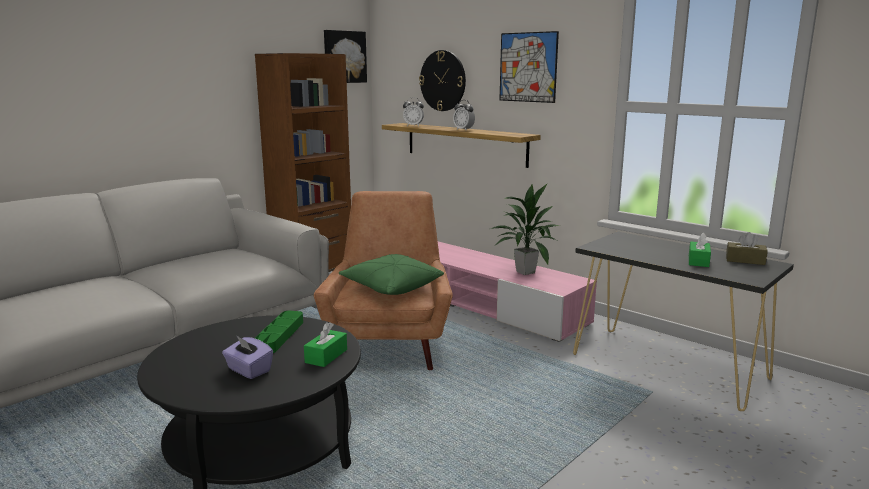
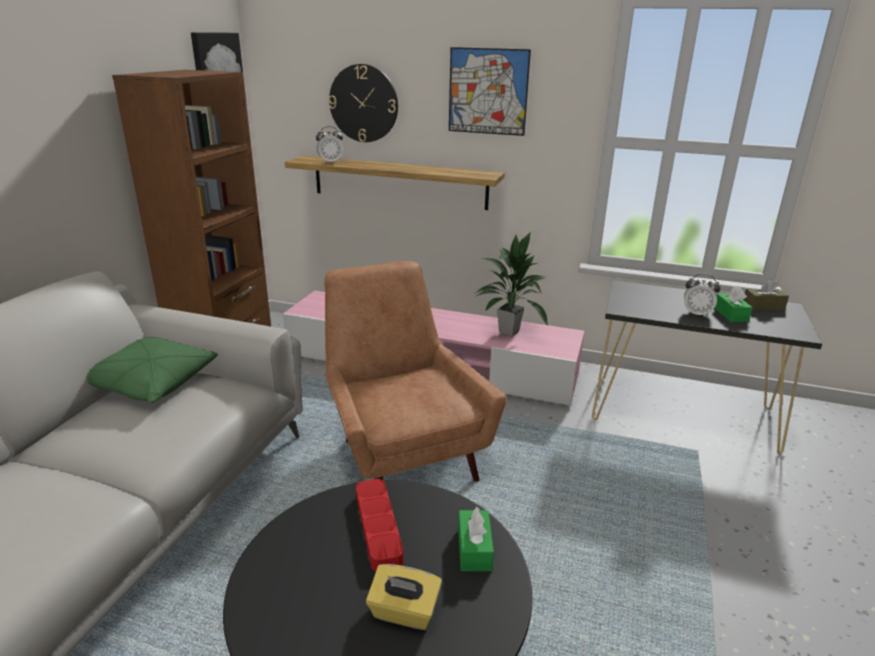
camera: 25 degrees left, 10 degrees up
purple tissue box [222,335,273,379] -> yellow tissue box [366,564,442,630]
green tray [255,311,303,353] -> red tray [356,479,404,571]
green pillow [339,254,444,295] -> green pillow moved to [87,337,218,403]
alarm clock [453,100,475,130] -> alarm clock moved to [684,274,721,318]

